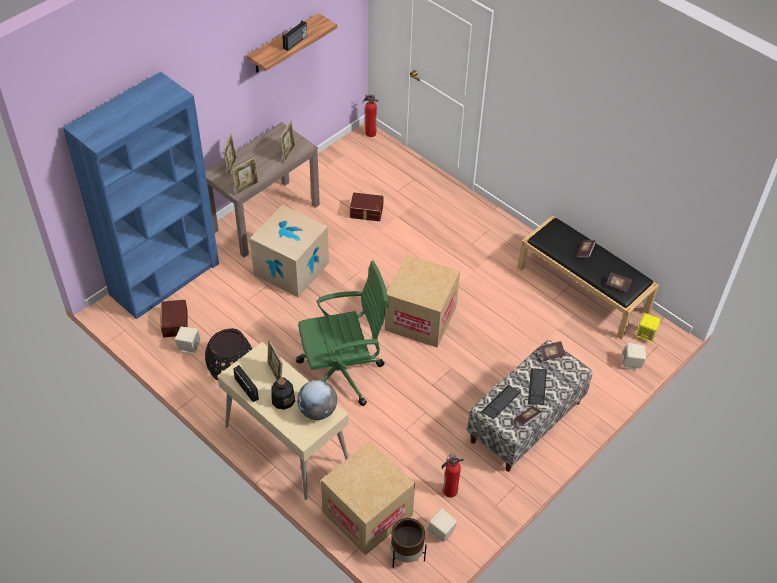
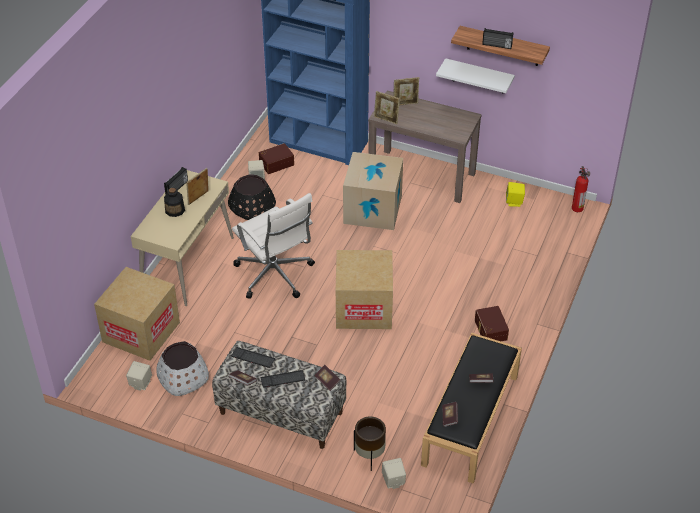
camera: 70 degrees right, 5 degrees down
picture frame [280,121,296,163] -> none
green office chair [296,261,389,406] -> white office chair [232,193,315,299]
globe [297,380,337,420] -> none
brown storage box [350,193,384,221] -> brown storage box moved to [475,306,509,341]
brown planter [391,518,427,568] -> brown planter moved to [354,416,386,471]
fire extinguisher [442,454,464,498] -> white planter [156,341,209,396]
yellow speaker [636,313,661,342] -> yellow speaker moved to [506,182,525,207]
none -> white shelf [436,58,515,93]

